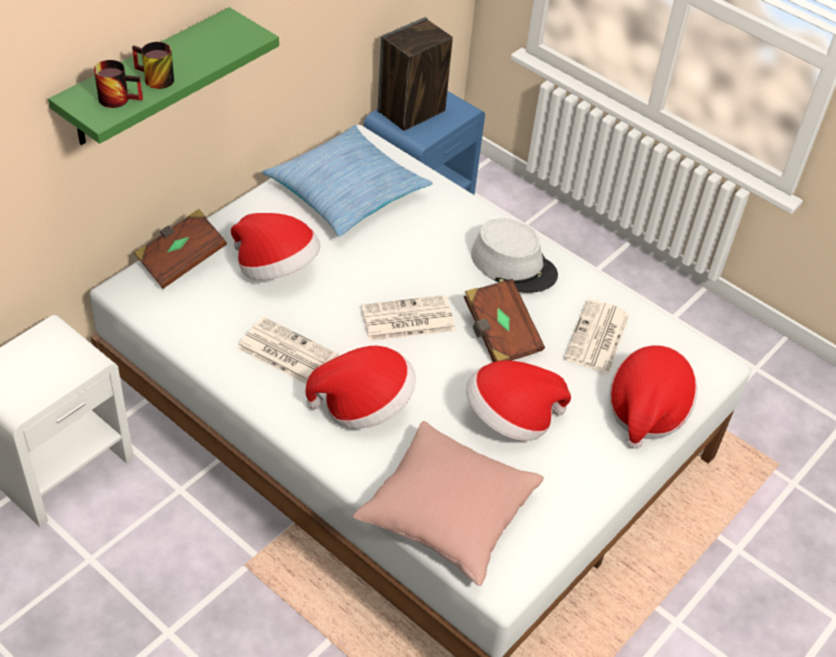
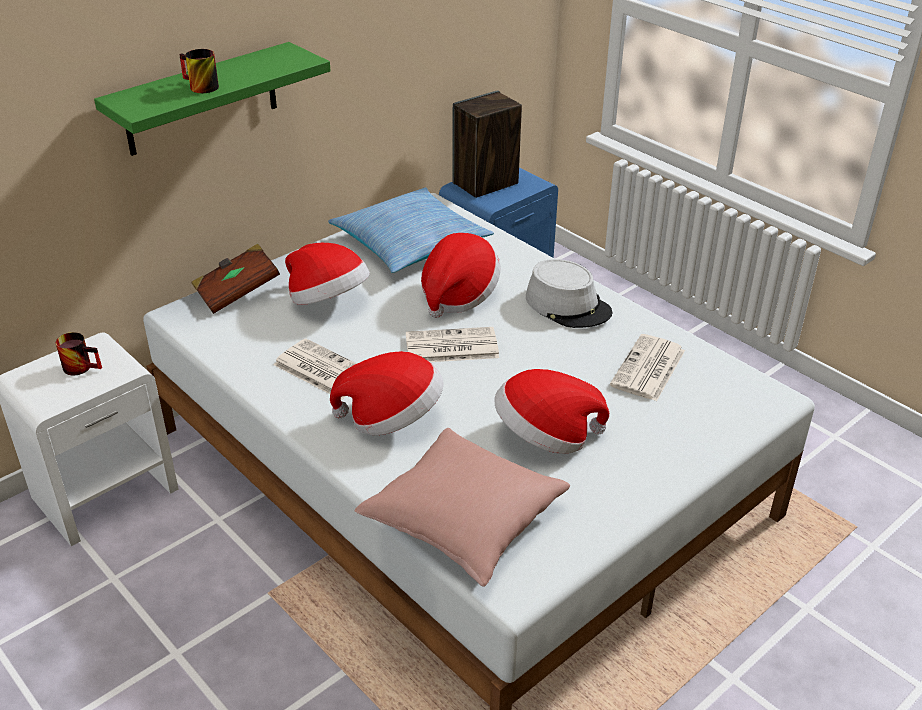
camera: 10 degrees right, 10 degrees down
mug [94,60,143,108] -> mug moved to [56,332,102,376]
brown book [464,279,545,362] -> none
hat [609,345,697,449] -> hat moved to [421,233,500,318]

